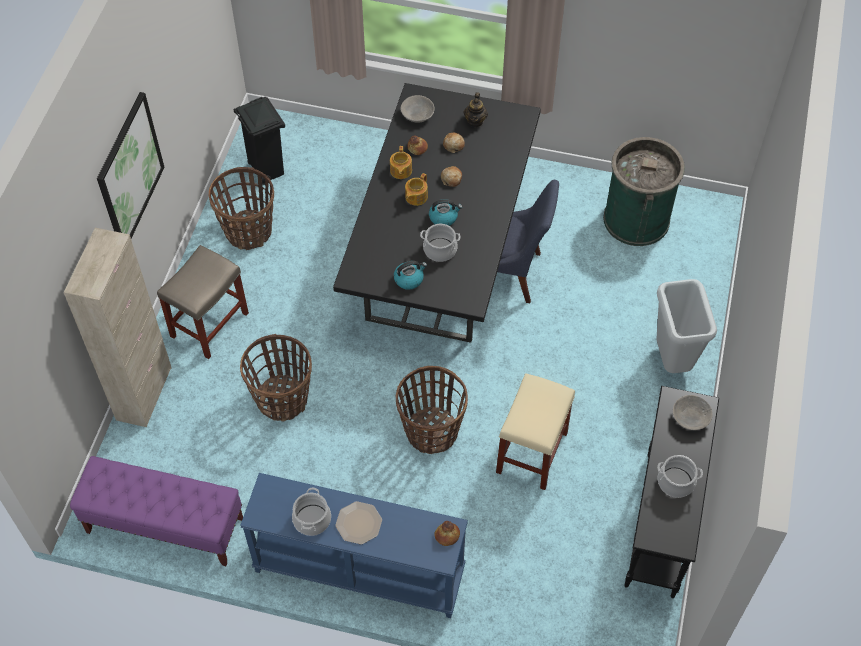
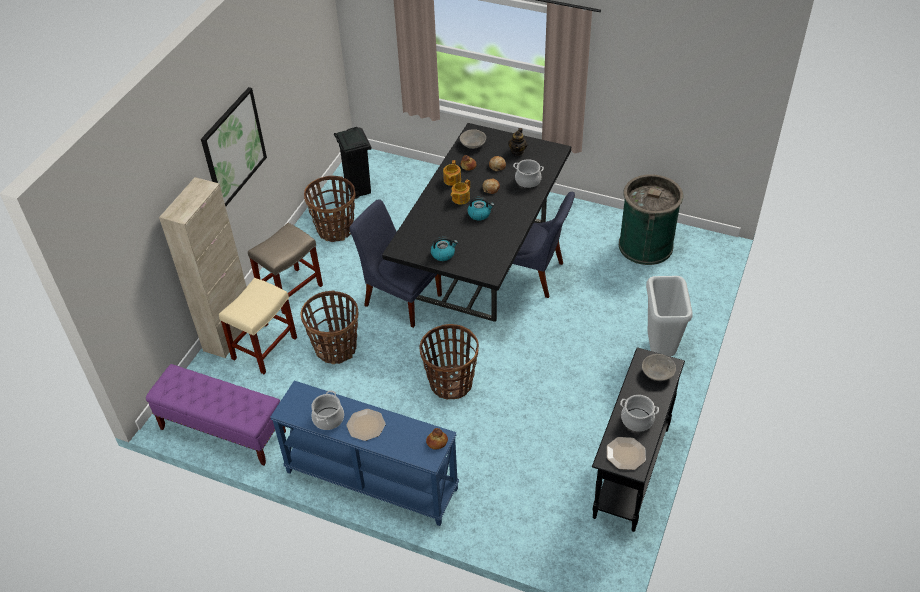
camera: 10 degrees right, 10 degrees down
cooking pot [420,224,461,262] -> cooking pot moved to [513,159,544,188]
beige stool [496,373,575,490] -> beige stool moved to [219,278,297,374]
none -> blue chair [349,199,442,328]
none -> plate [607,437,646,470]

